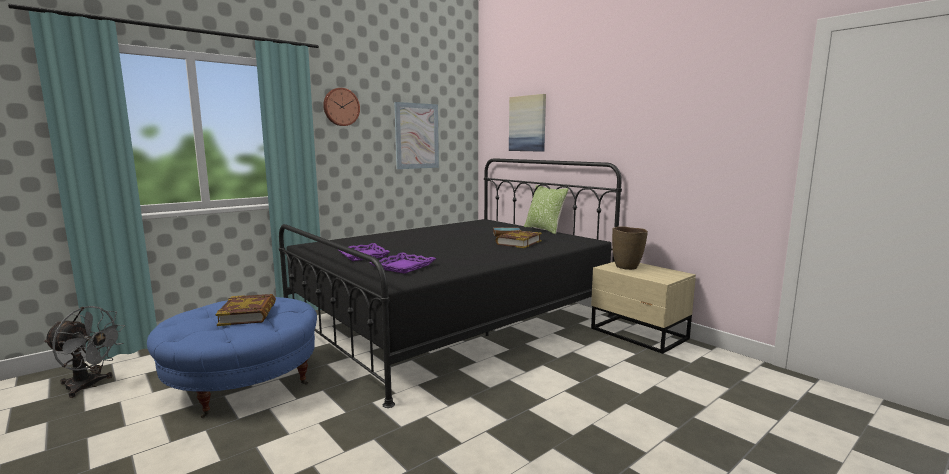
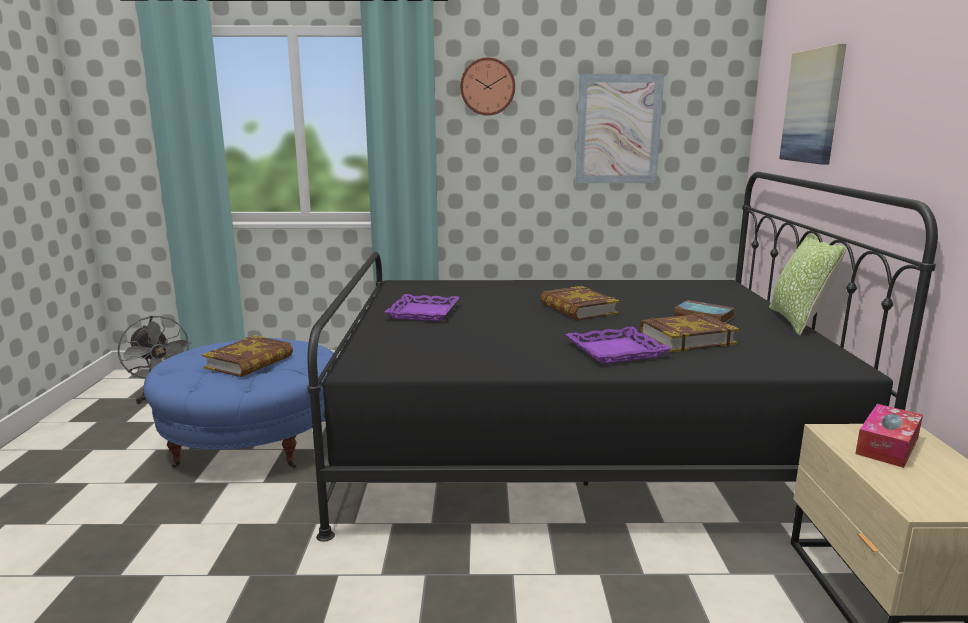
camera: 40 degrees right, 5 degrees up
purple tray [370,252,436,274] -> purple tray moved to [566,326,671,364]
brown vase [612,226,648,270] -> tissue box [855,404,923,468]
none -> book [540,286,620,320]

